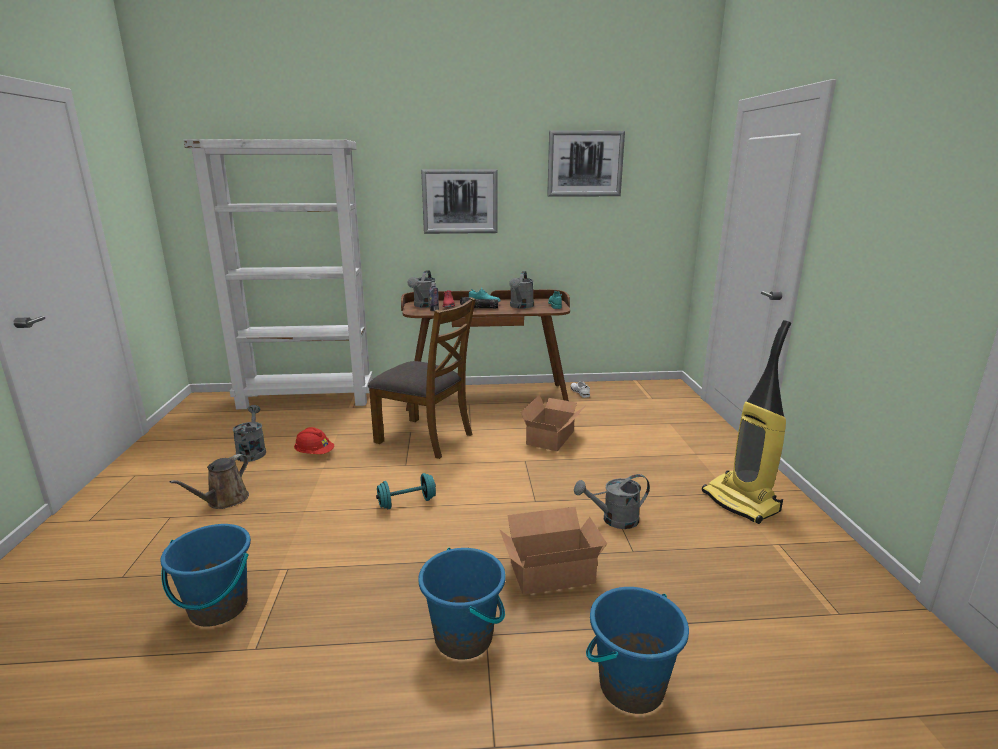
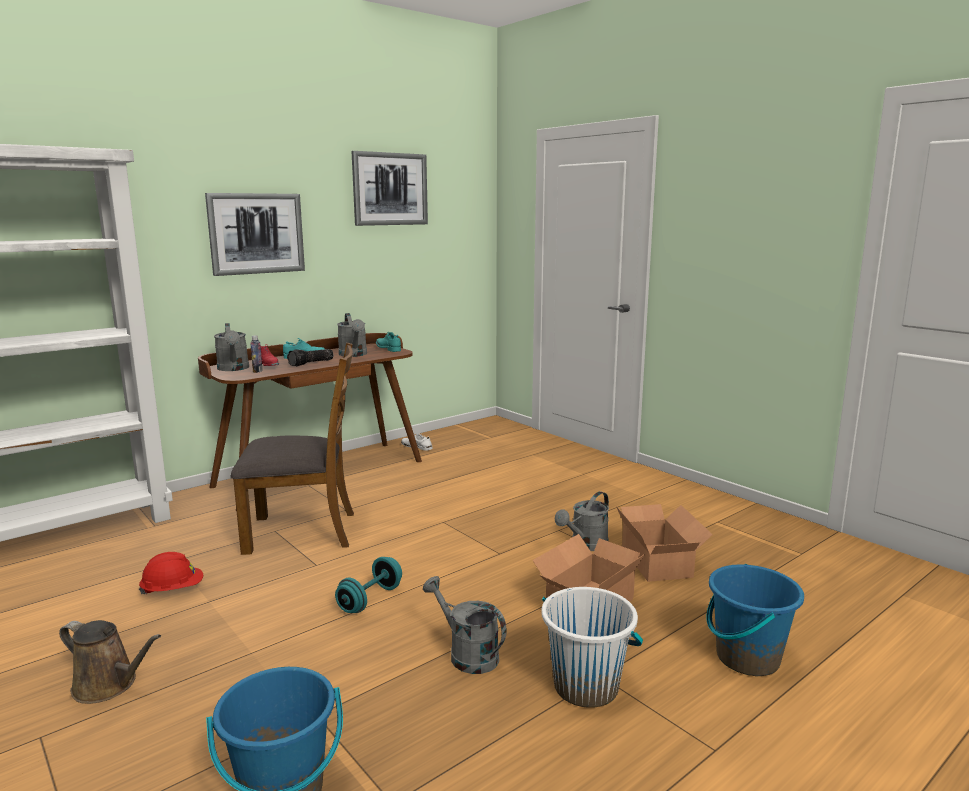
camera: 35 degrees left, 5 degrees down
brown watering can [170,454,249,509] -> brown watering can turned 60 degrees counterclockwise [59,620,161,704]
grey watering can [232,405,266,462] -> grey watering can moved to [423,576,507,674]
blue bucket [418,548,505,660] -> white bucket [541,587,643,708]
cardboard box [521,395,585,451] -> cardboard box moved to [616,504,713,582]
vacuum cleaner [702,320,791,524] -> none

